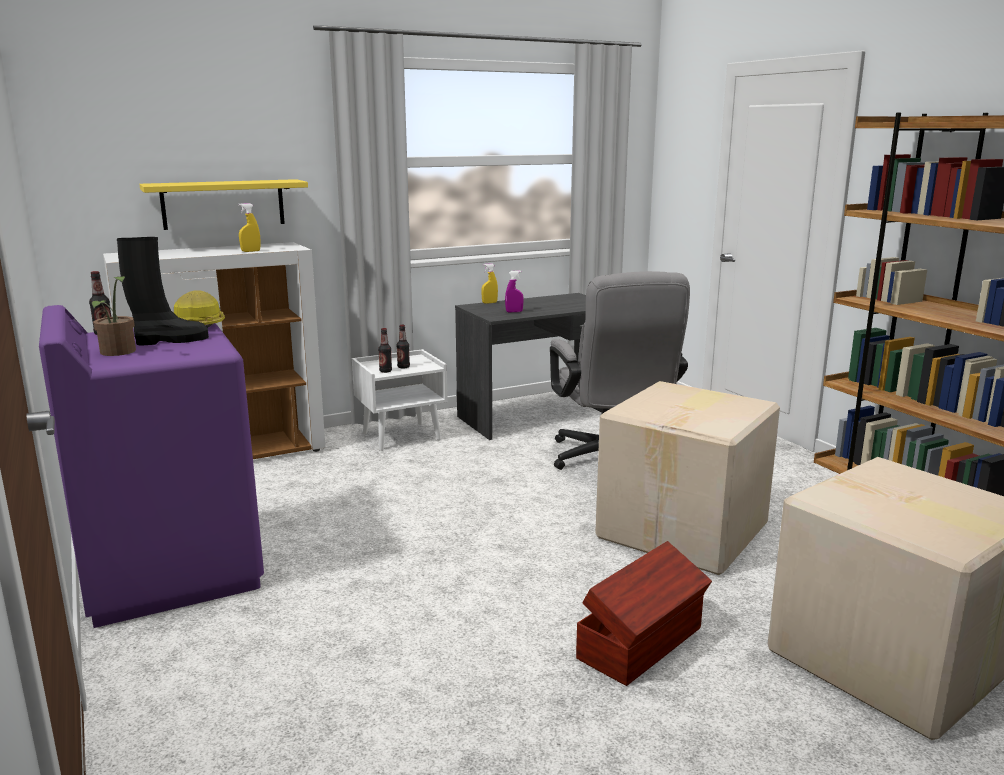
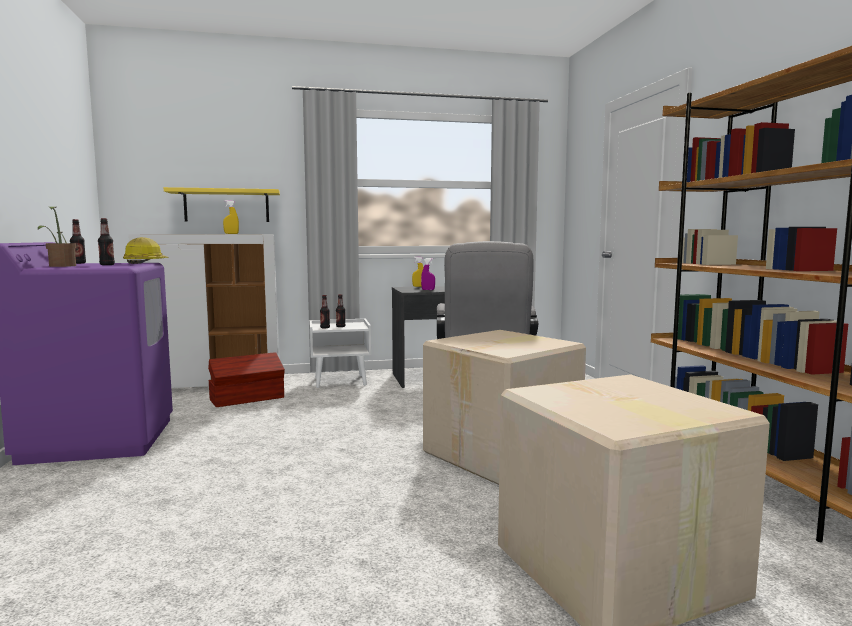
camera: 15 degrees right, 10 degrees down
black boot [117,237,209,345] -> bottle [98,218,115,265]
brown storage box [576,541,712,686] -> brown storage box moved to [208,352,285,407]

